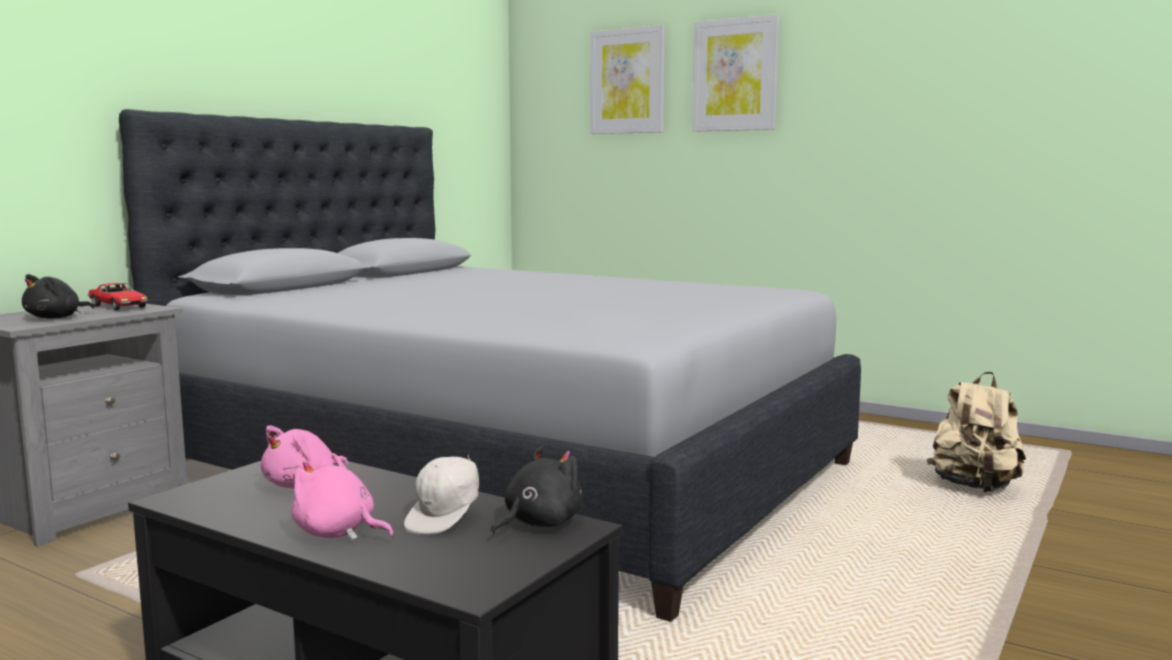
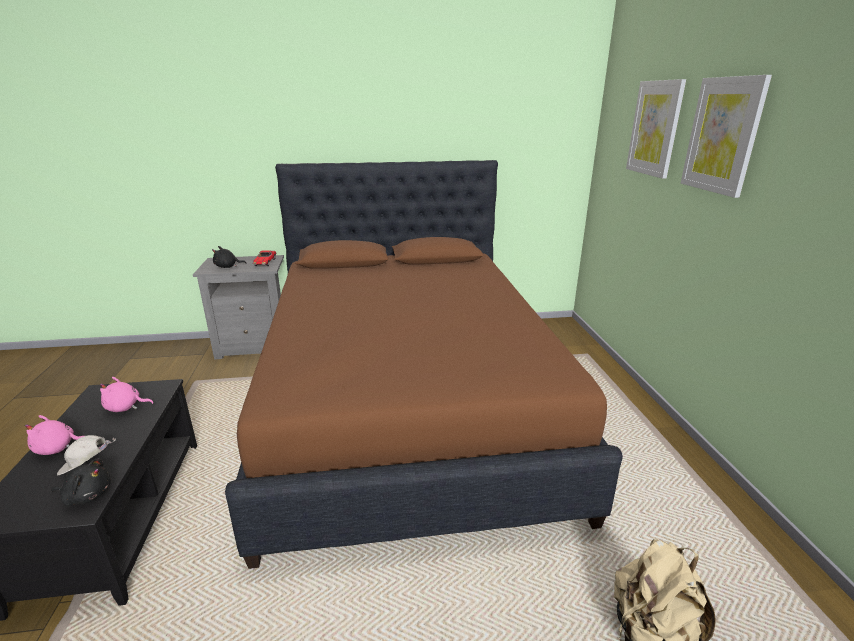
camera: 50 degrees right, 15 degrees up
grey bed [119,109,861,622] -> brown bed [225,160,623,569]
pink plush toy [292,453,394,540] -> pink plush toy turned 90 degrees counterclockwise [25,415,84,455]

